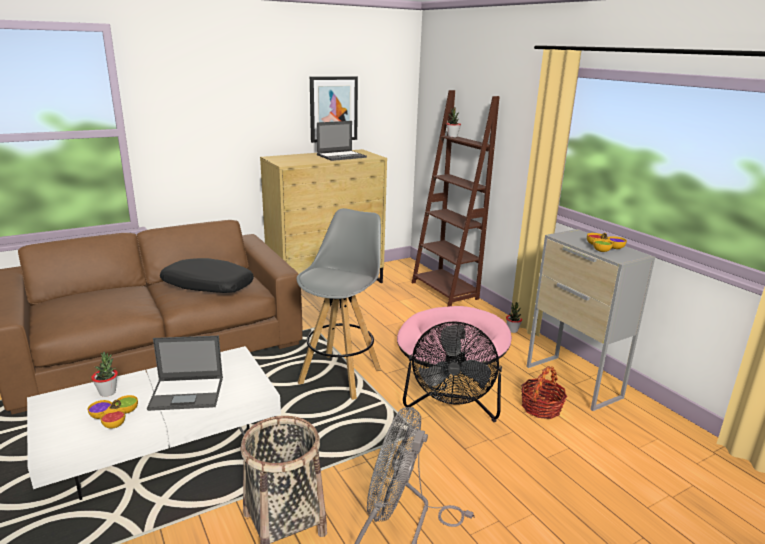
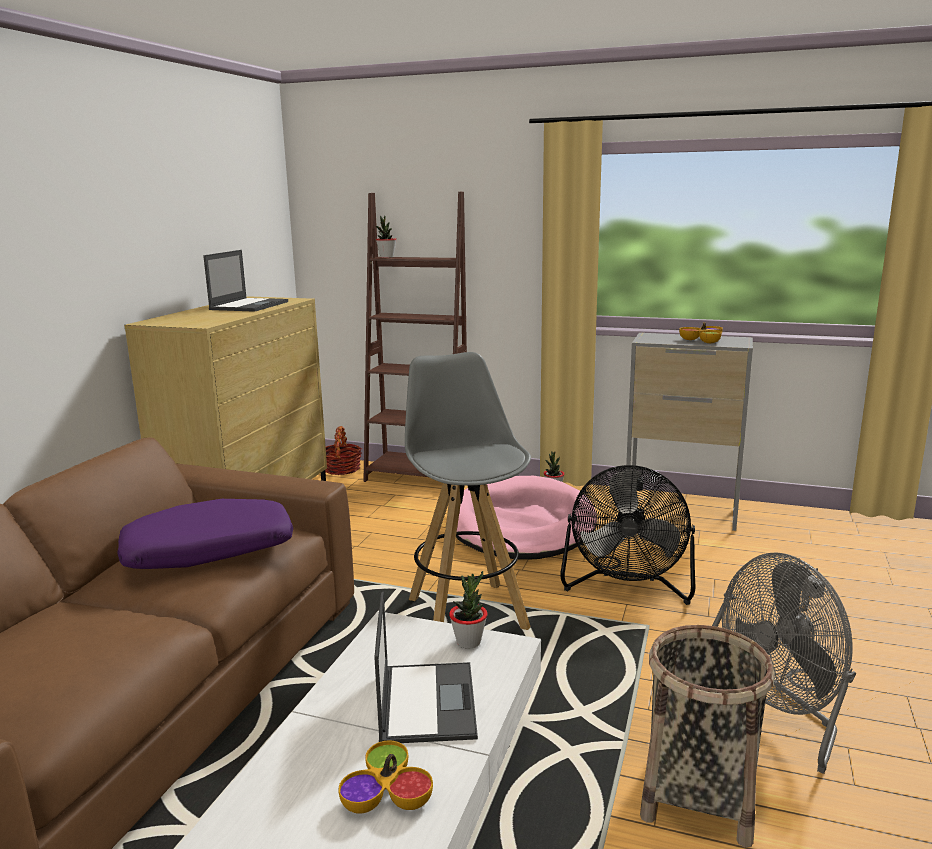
camera: 40 degrees left, 5 degrees down
potted plant [91,352,118,397] -> potted plant moved to [449,571,488,649]
laptop [147,336,223,411] -> laptop turned 45 degrees counterclockwise [374,591,478,743]
black pillow [160,258,254,293] -> purple pillow [117,499,293,569]
picture [310,76,358,143] -> none
black fan [403,322,502,422] -> black fan turned 45 degrees clockwise [560,465,696,605]
basket [521,366,567,419] -> basket moved to [325,426,362,475]

